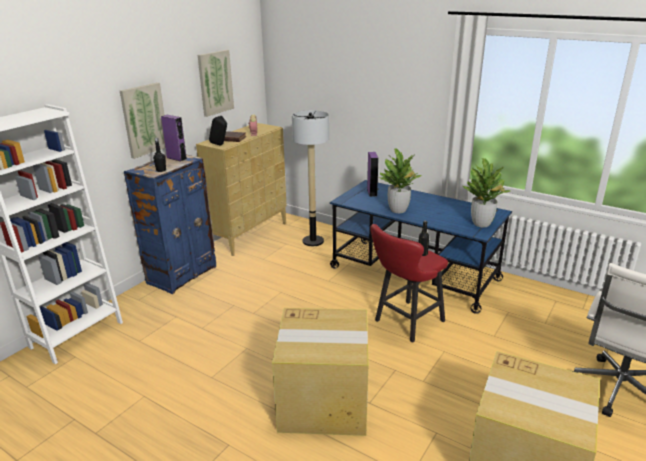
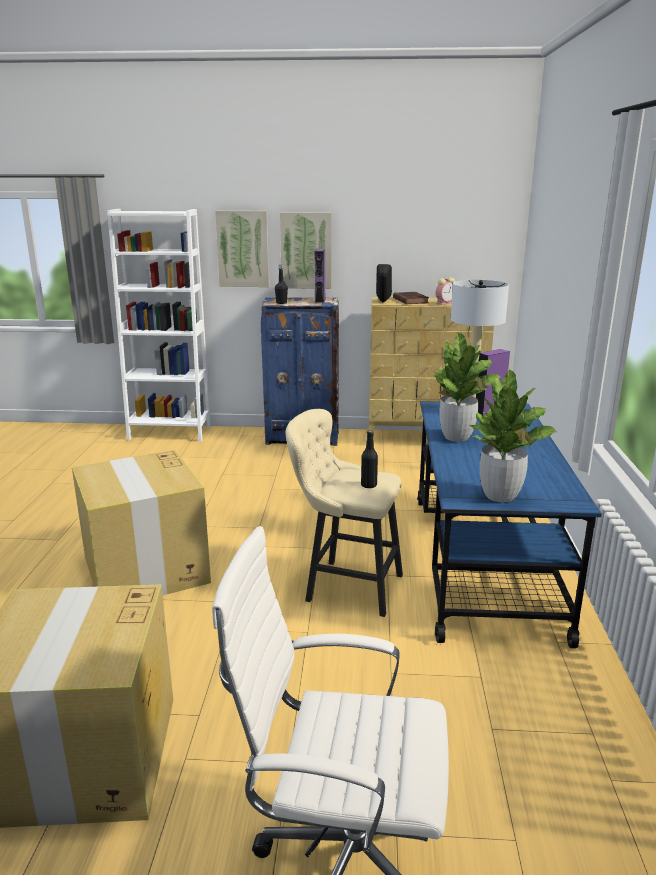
camera: 60 degrees right, 5 degrees down
picture [198,50,234,117] -> picture moved to [215,211,269,287]
red stool [370,224,448,343] -> beige stool [286,409,403,617]

